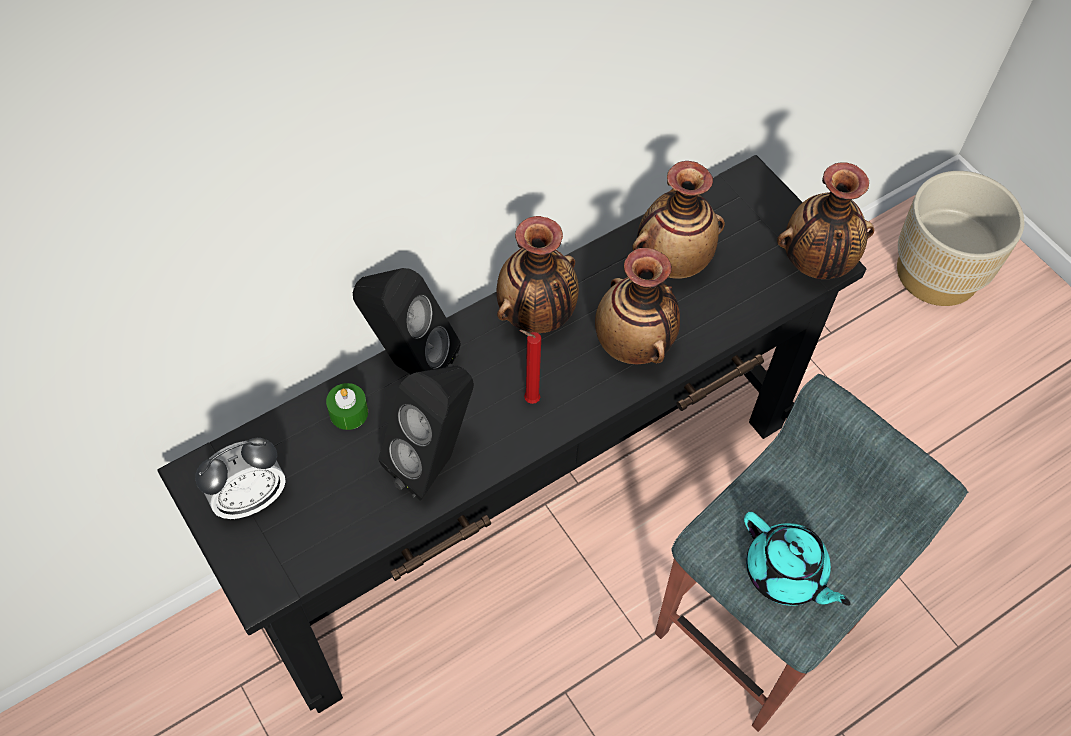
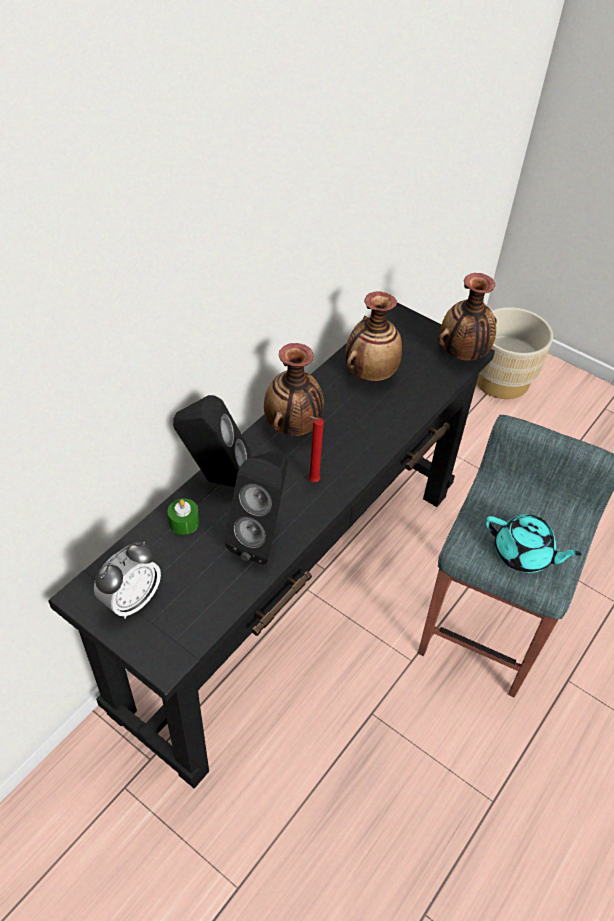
camera: 20 degrees left, 10 degrees down
vase [595,248,680,364] -> none

